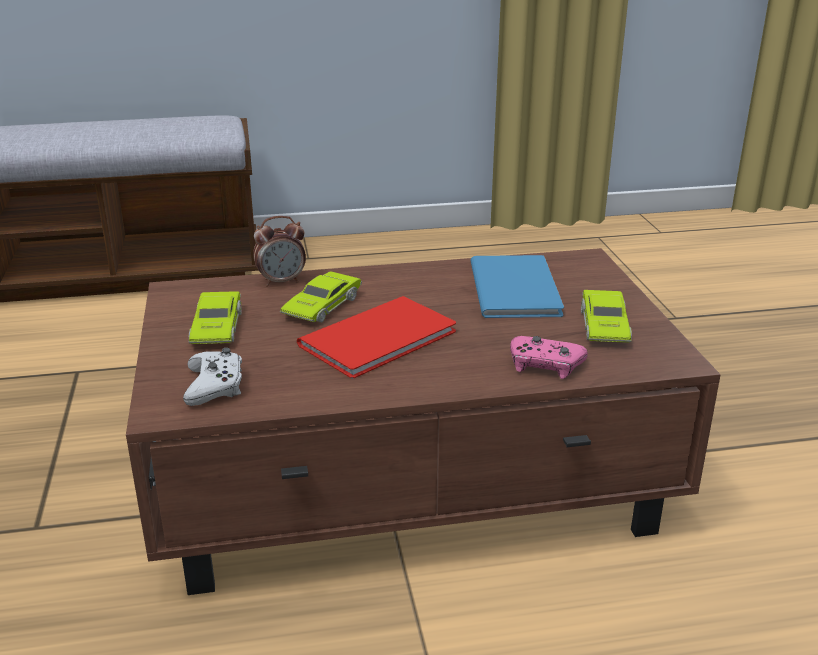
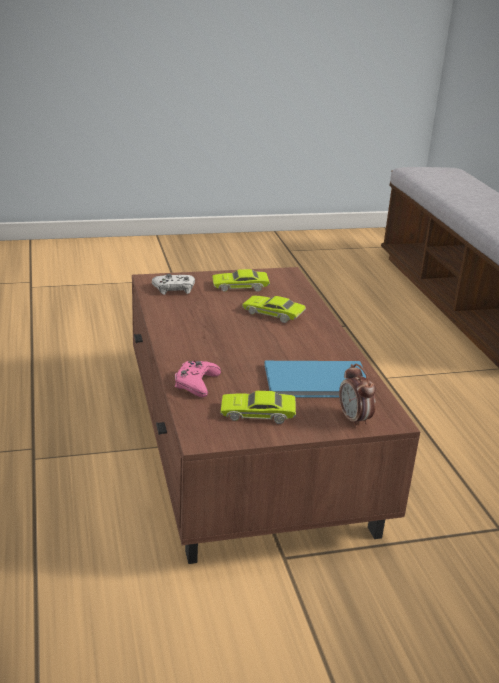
camera: 85 degrees right, 0 degrees up
alarm clock [253,216,306,287] -> alarm clock moved to [339,364,376,428]
red book [297,296,456,378] -> none

